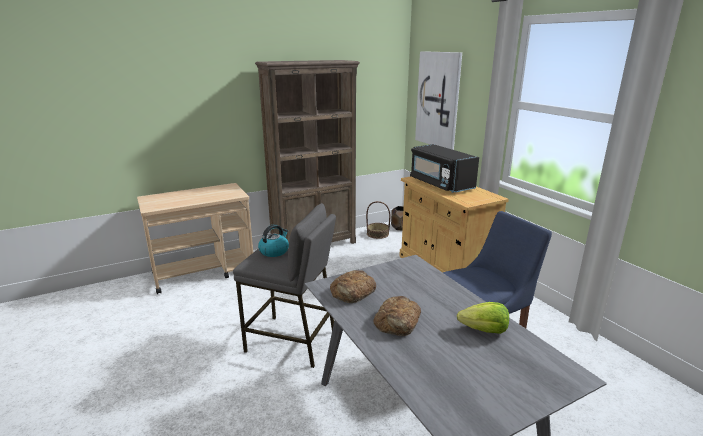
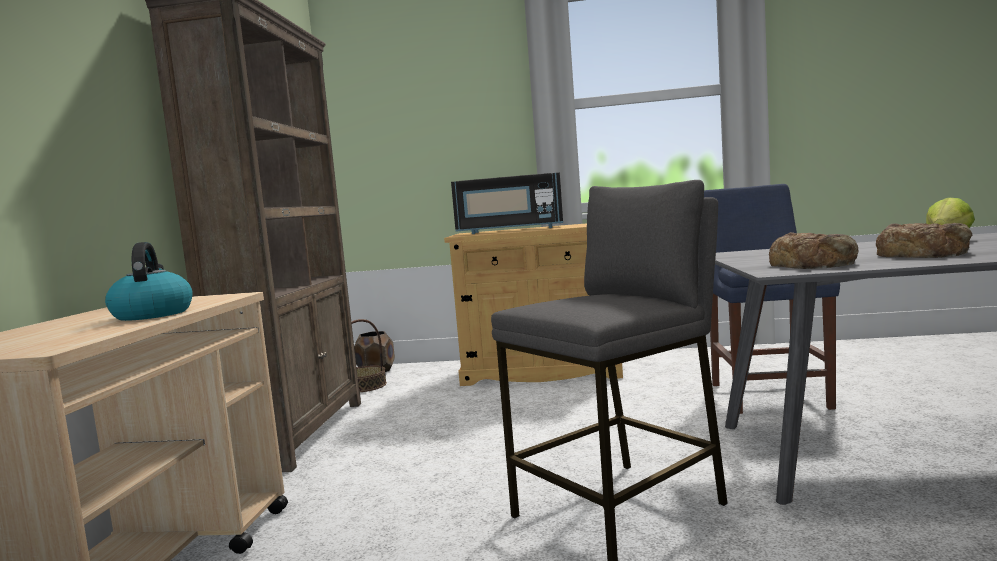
camera: 55 degrees left, 15 degrees down
kettle [258,224,289,257] -> kettle moved to [105,242,193,321]
picture [415,51,462,150] -> none

